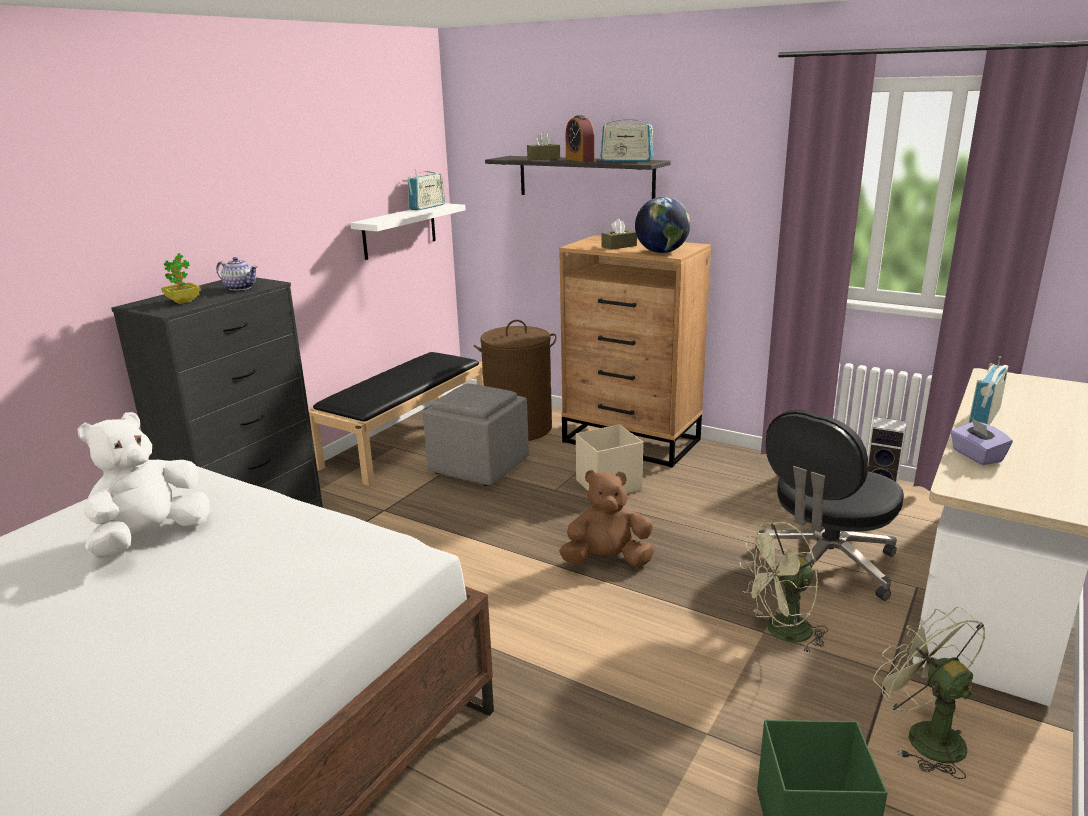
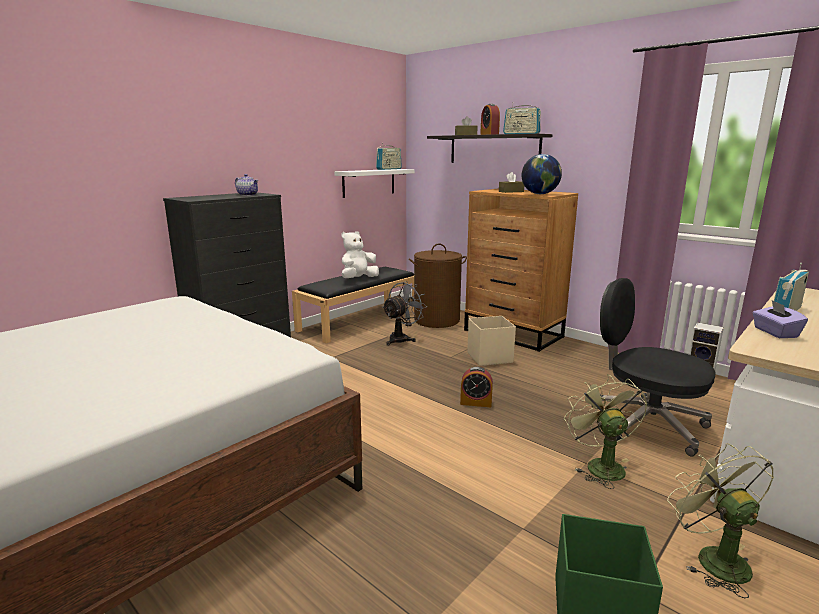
camera: 10 degrees right, 5 degrees down
white plush toy [78,412,210,559] -> white plush toy moved to [341,231,379,278]
potted plant [161,253,201,304] -> none
grey ottoman [423,384,529,486] -> grey fan [382,281,427,346]
brown plush toy [559,470,654,567] -> alarm clock [460,367,493,407]
green fan [739,522,828,652] -> green fan turned 90 degrees clockwise [564,374,647,489]
black office chair [755,409,904,601] -> black office chair turned 75 degrees clockwise [591,278,716,457]

